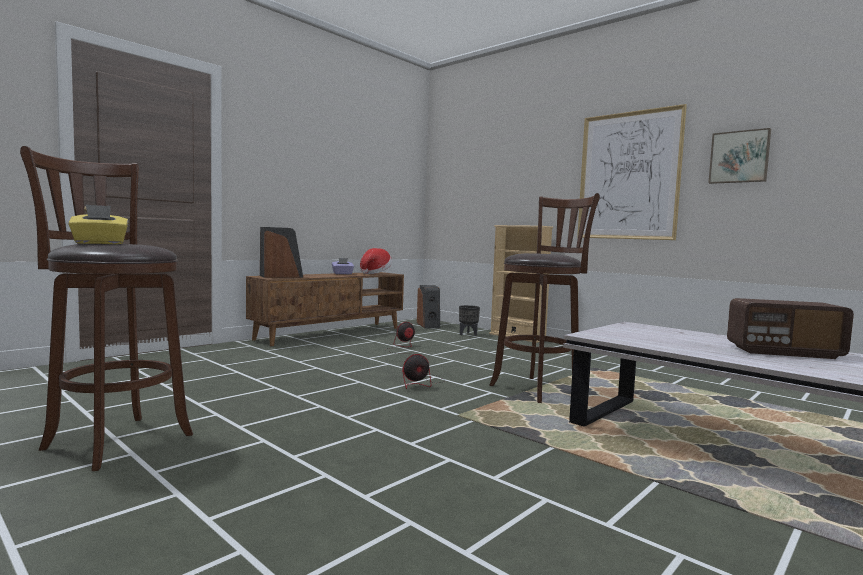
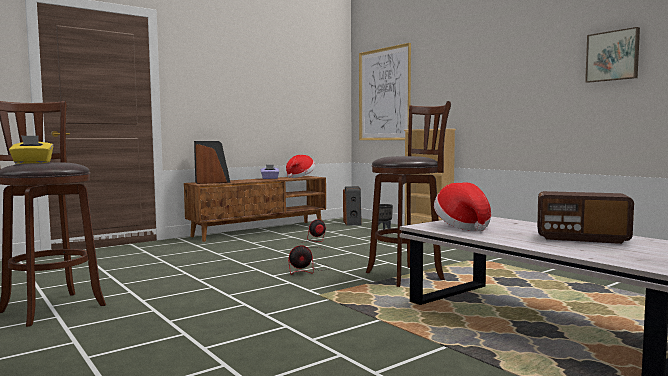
camera: 10 degrees right, 0 degrees up
picture [577,104,687,240] -> picture moved to [359,43,411,140]
none -> hat [434,183,491,231]

